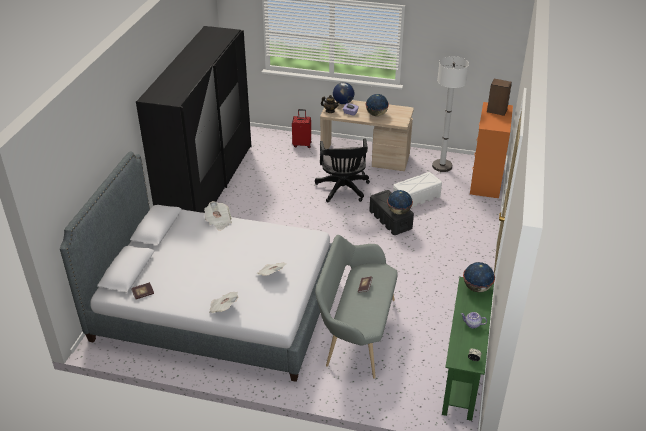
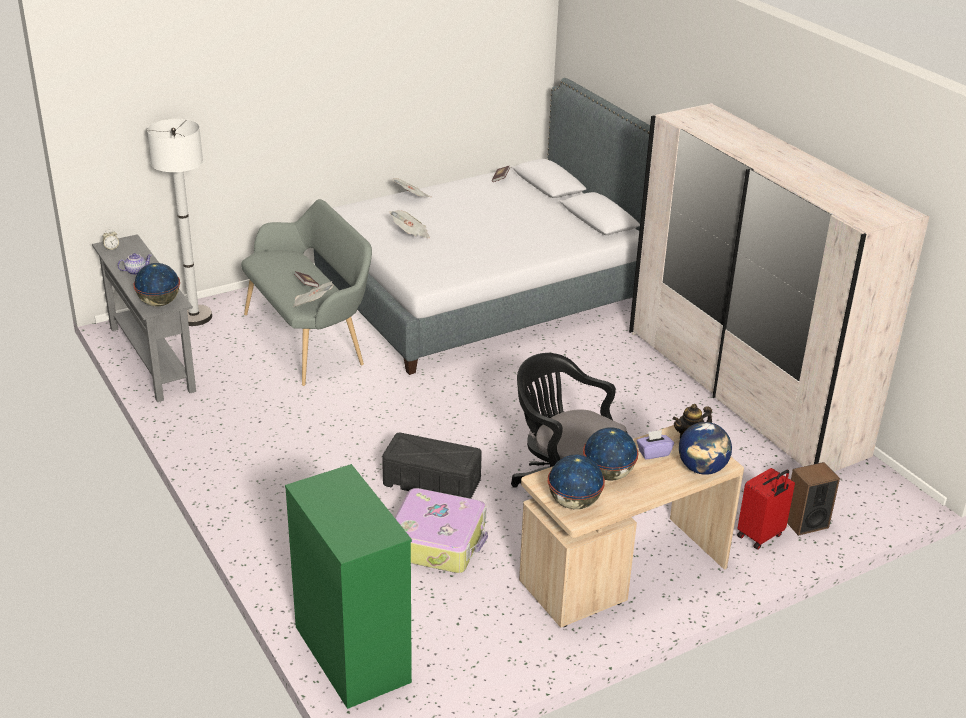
camera: 135 degrees right, 5 degrees down
black wardrobe [136,26,252,213] -> white wardrobe [629,103,929,472]
newspaper [204,201,232,231] -> newspaper moved to [293,281,334,307]
globe [387,190,413,215] -> globe moved to [548,455,605,509]
white storage box [393,172,442,207] -> suitcase [394,488,488,573]
white floor lamp [432,56,469,172] -> white floor lamp moved to [147,119,212,326]
green console table [442,277,494,421] -> grey console table [92,234,196,402]
orange dresser [470,102,513,198] -> green dresser [285,464,412,709]
speaker [487,79,512,116] -> speaker moved to [787,462,840,536]

